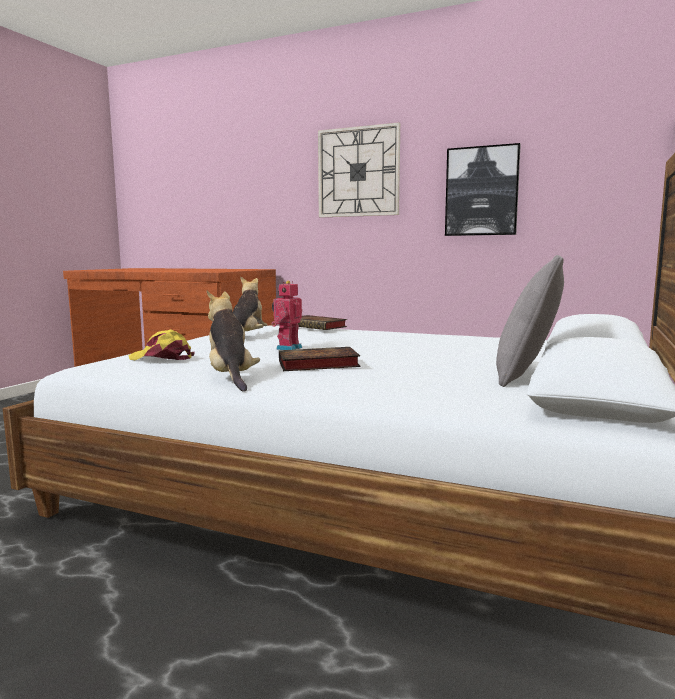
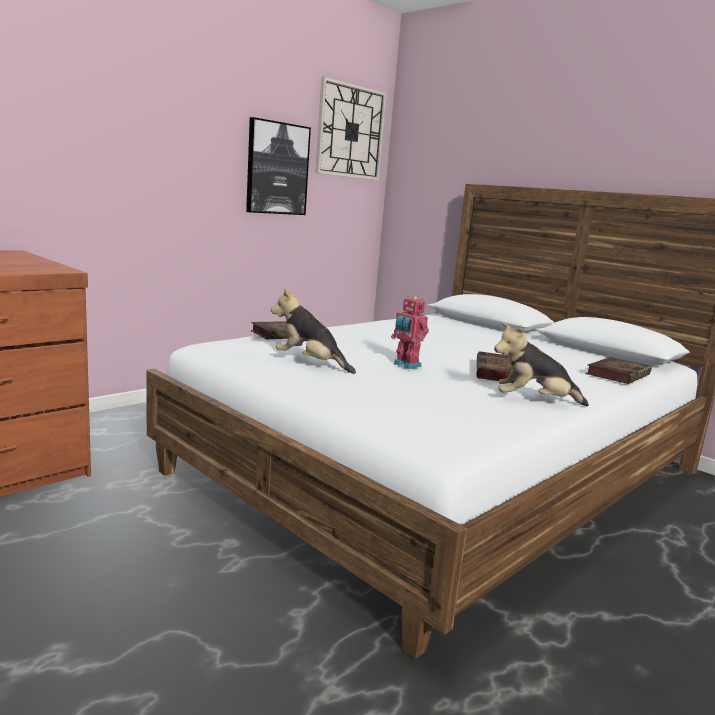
camera: 70 degrees left, 5 degrees up
yellow cap [128,329,195,360] -> none
wall clock [318,122,400,218] -> wall clock moved to [315,77,387,180]
grey pillow [496,255,564,387] -> none
none -> book [586,357,651,384]

